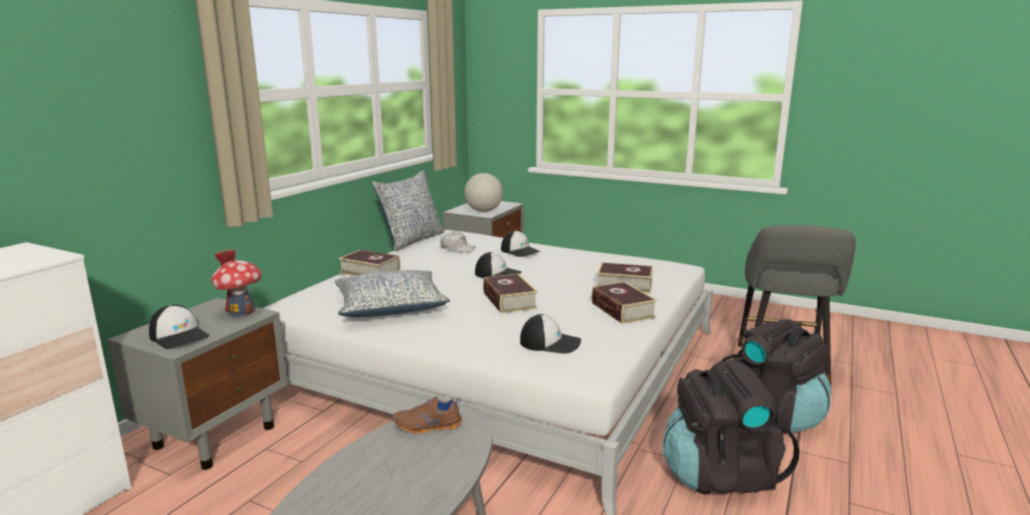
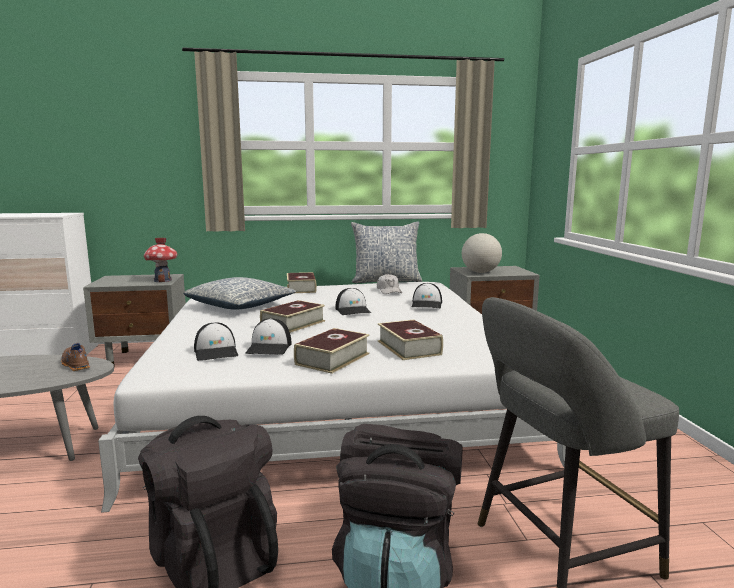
camera: 55 degrees right, 5 degrees down
cap [149,305,210,349] -> cap moved to [245,318,292,355]

